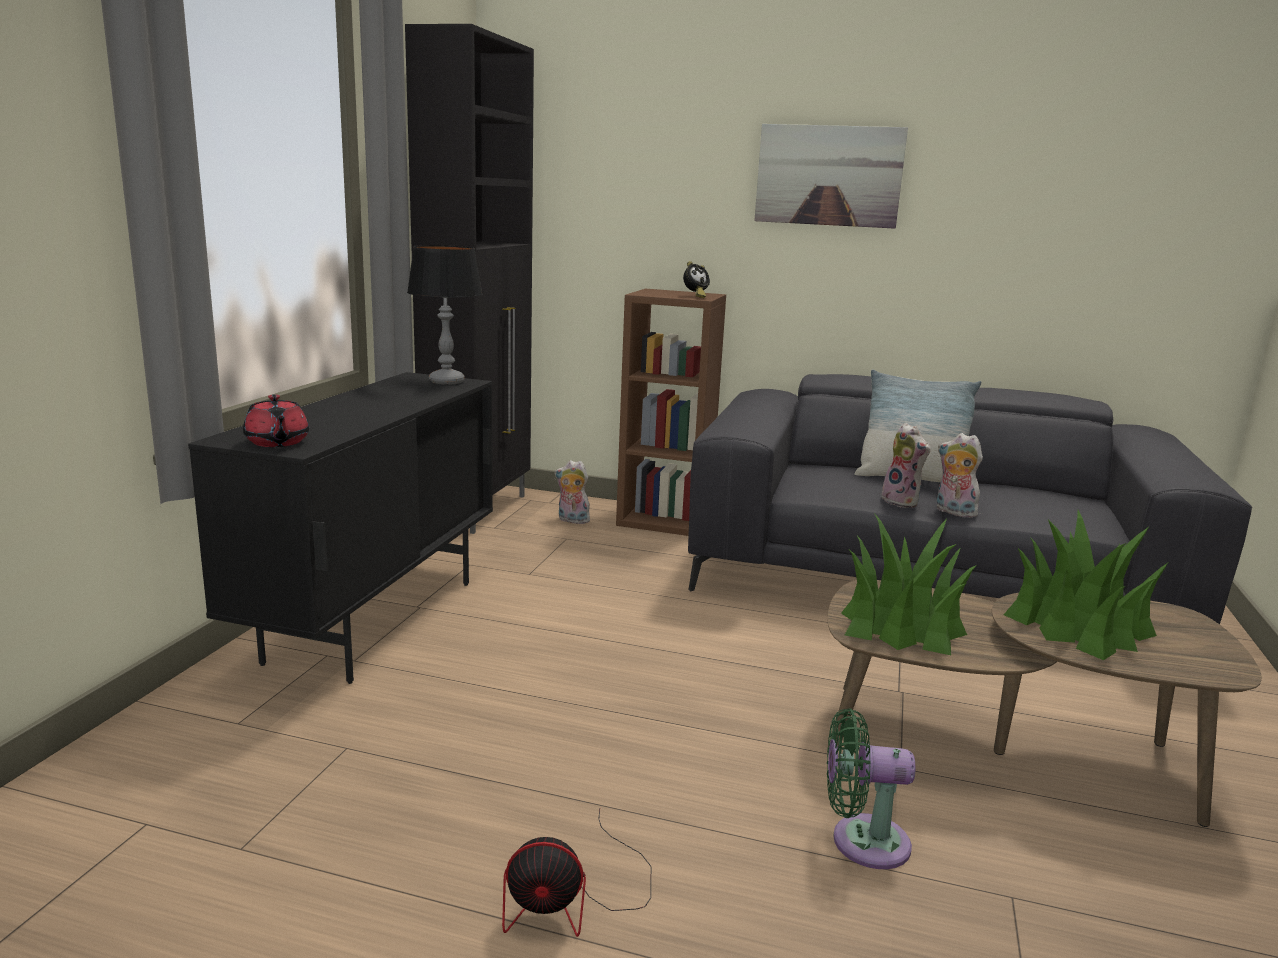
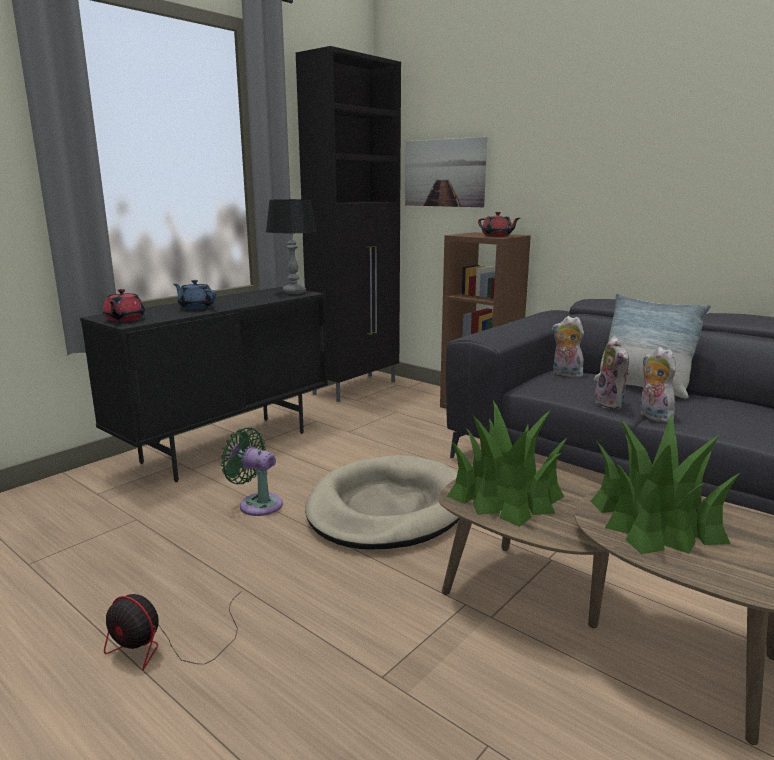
camera: 25 degrees right, 0 degrees up
plush toy [554,460,590,524] -> plush toy moved to [552,316,587,378]
alarm clock [683,261,710,298] -> red teapot [478,212,520,237]
picture [754,124,908,229] -> picture moved to [405,137,487,207]
green fan [827,708,916,869] -> green fan moved to [221,428,283,516]
none -> blue teapot [174,280,216,310]
none -> beige dog bed [305,455,460,550]

